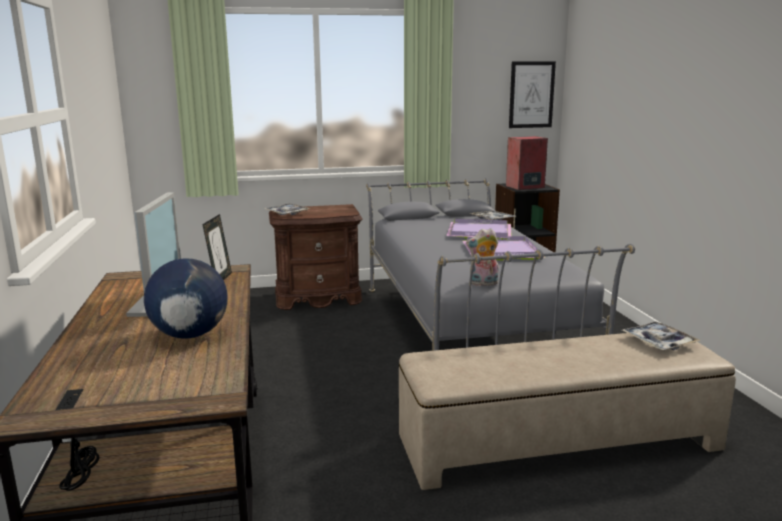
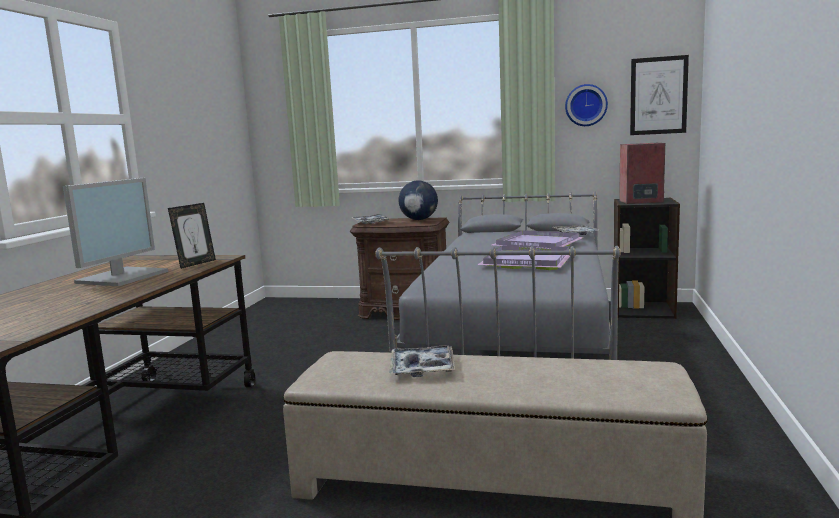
camera: 25 degrees right, 5 degrees down
globe [144,258,228,339] -> globe moved to [398,180,438,220]
plush toy [466,228,499,286] -> none
tray [622,322,700,351] -> tray moved to [389,345,455,377]
none -> wall clock [565,84,608,126]

